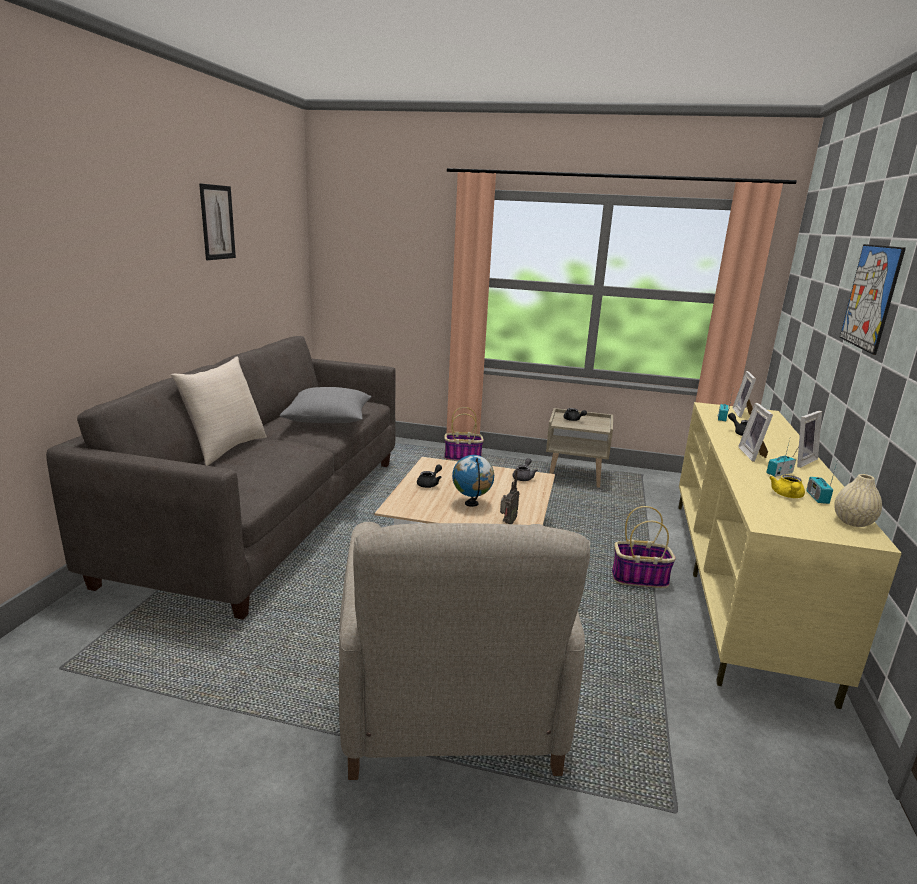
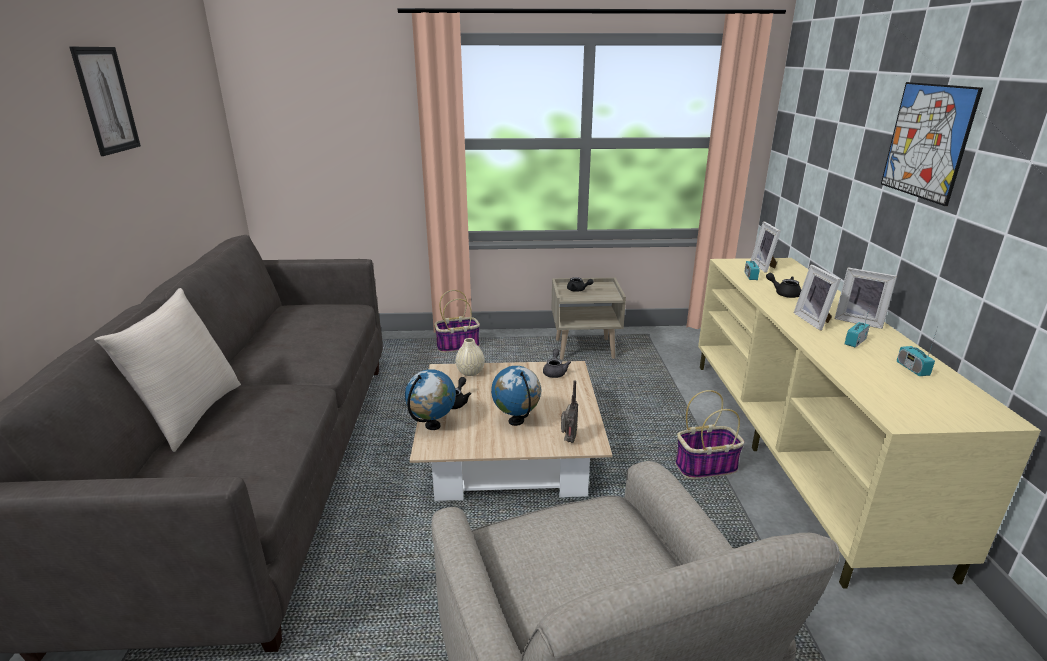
camera: 15 degrees left, 5 degrees up
grey pillow [280,387,371,423] -> none
yellow teapot [769,475,805,498] -> none
picture frame [792,411,822,468] -> picture frame turned 90 degrees clockwise [835,268,897,329]
beige vase [834,474,882,527] -> beige vase moved to [456,338,485,376]
none -> globe [405,369,456,430]

